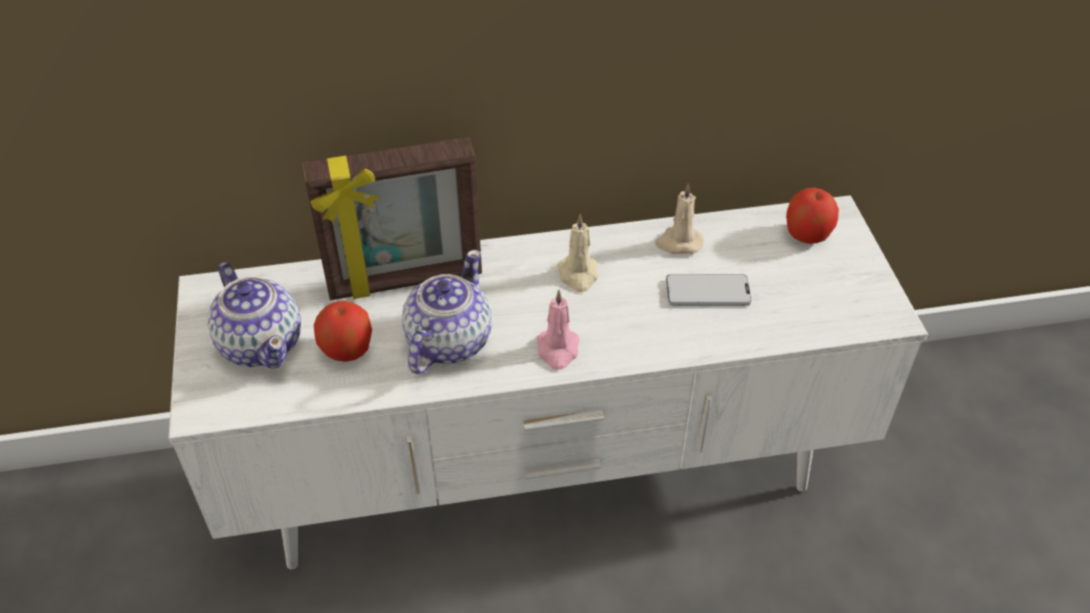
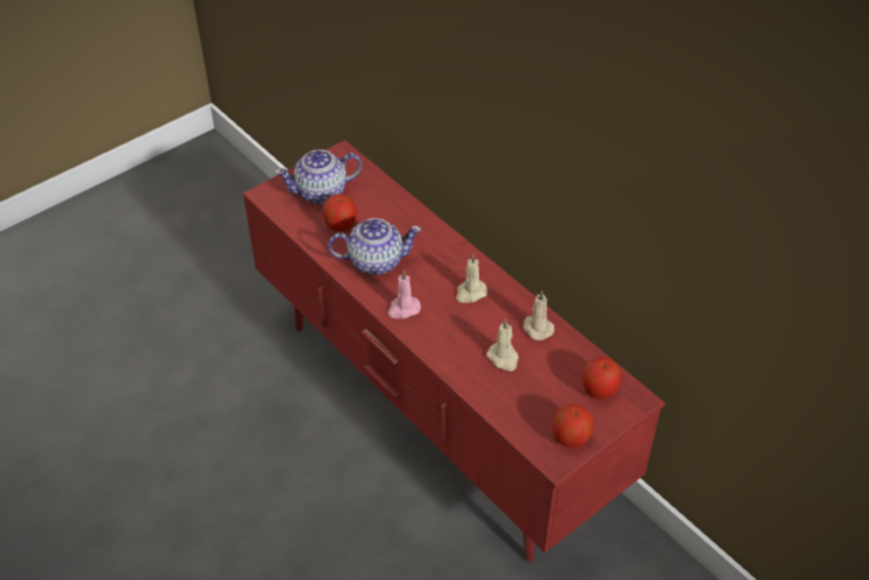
camera: 60 degrees right, 0 degrees up
white tv stand [169,195,928,570] -> red tv stand [243,140,665,562]
teapot [207,262,301,369] -> teapot turned 45 degrees clockwise [275,150,362,204]
picture frame [302,137,482,300] -> none
phone [666,274,752,306] -> beige candle [487,319,519,371]
none -> apple [552,404,594,448]

